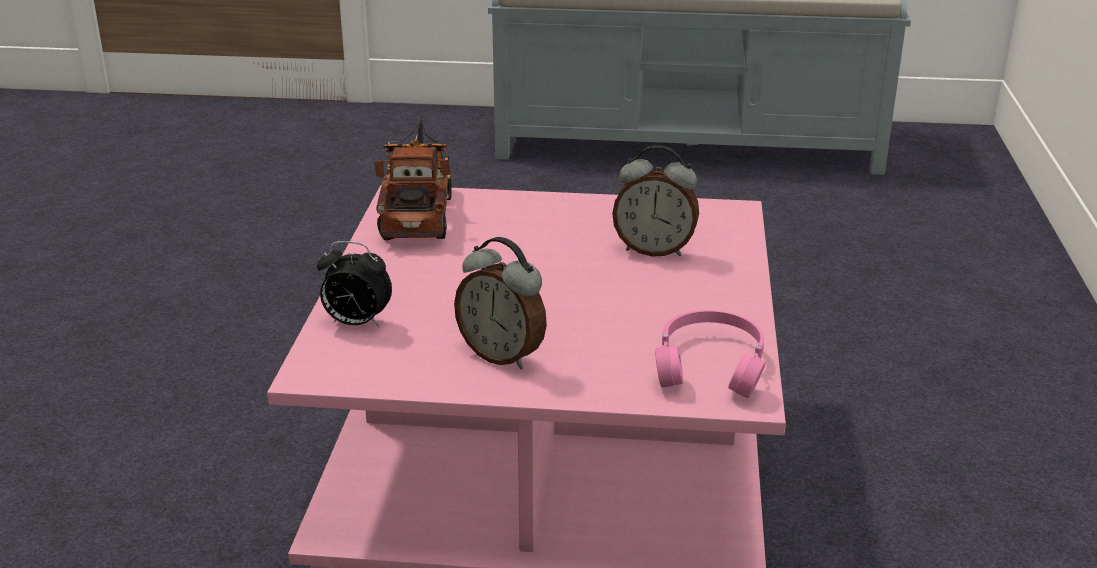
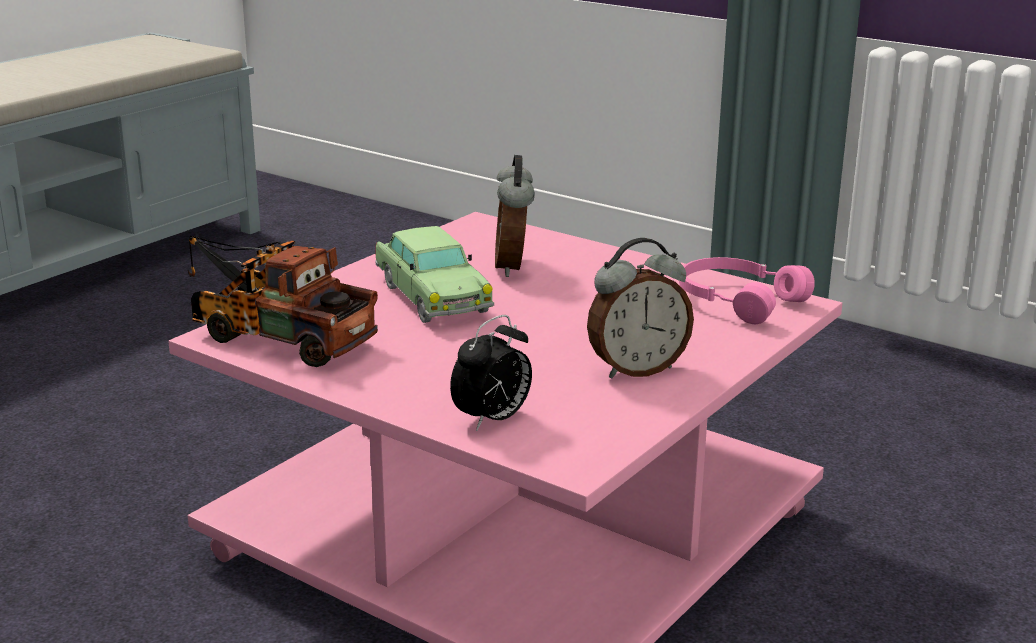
camera: 60 degrees left, 5 degrees down
alarm clock [612,145,699,257] -> alarm clock turned 135 degrees clockwise [495,155,535,277]
none -> toy car [375,226,494,323]

